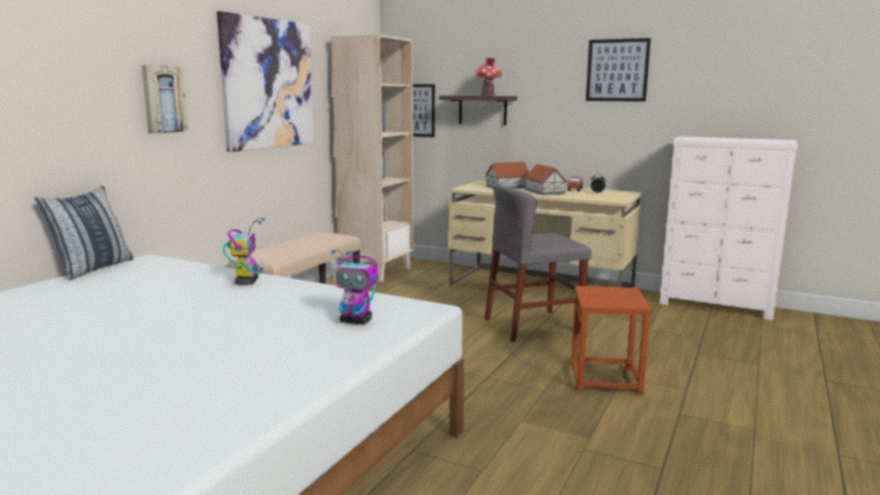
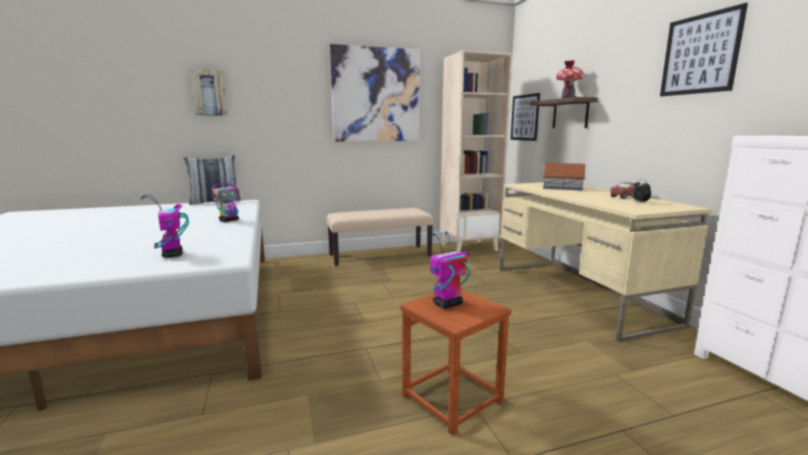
camera: 45 degrees right, 0 degrees up
picture [142,65,188,134] -> picture moved to [190,69,227,116]
grey chair [485,183,591,342] -> none
toy house [524,164,567,195] -> none
none -> toy robot [430,231,471,309]

